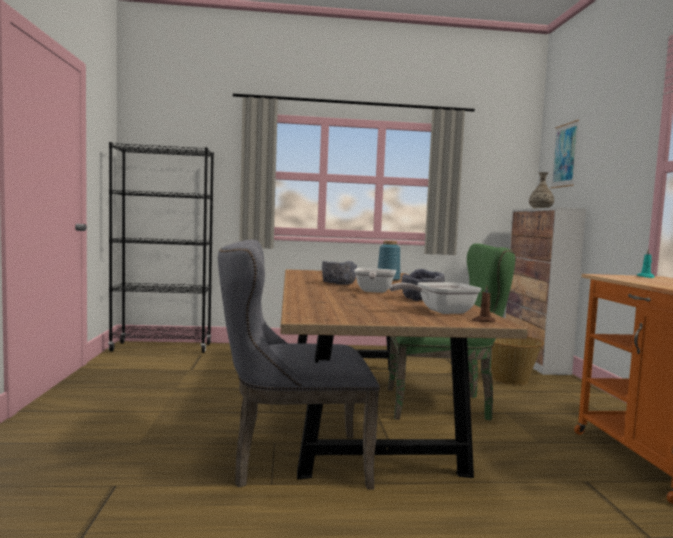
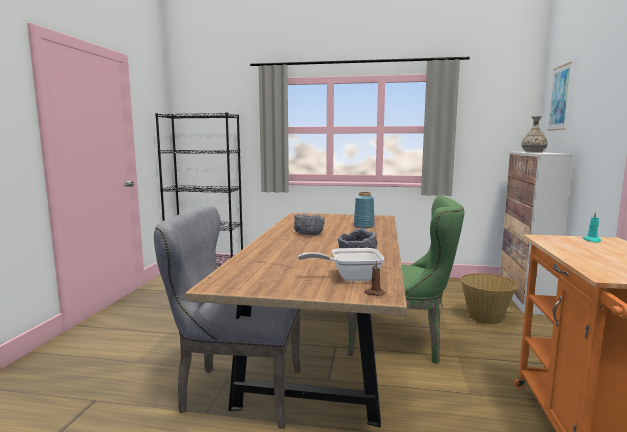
camera: 15 degrees right, 5 degrees up
frying pan [354,268,396,293] -> none

